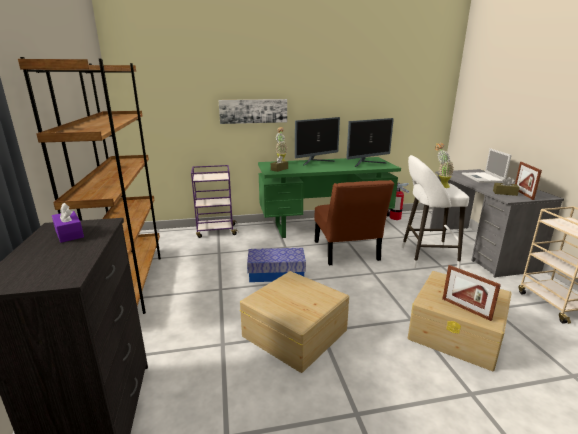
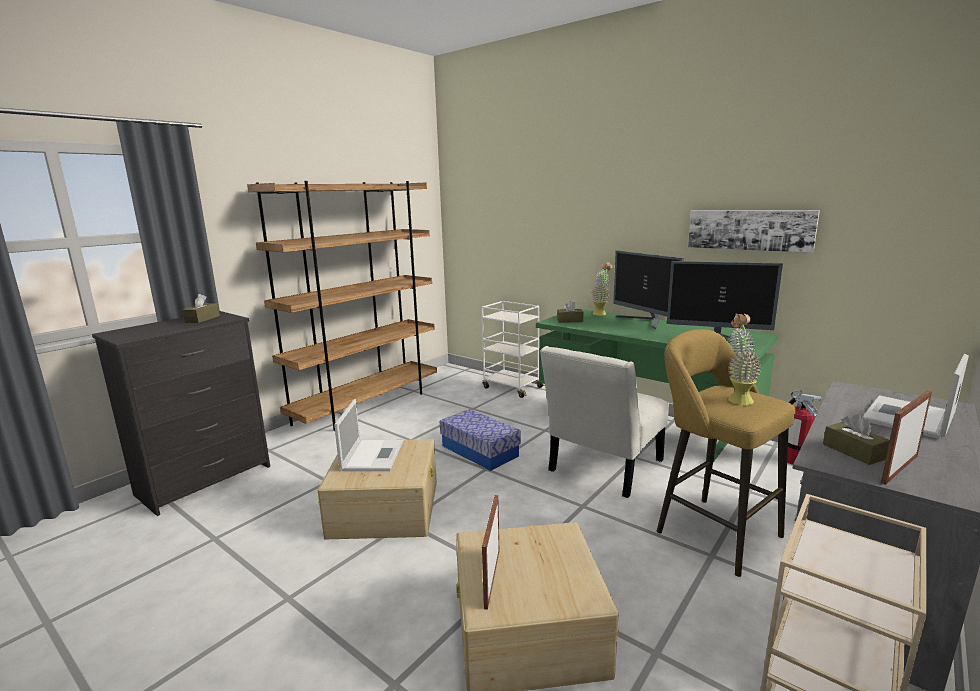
camera: 50 degrees right, 5 degrees down
purple tissue box [52,203,84,243] -> brown tissue box [183,294,220,323]
purple cart [191,165,238,238] -> white cart [481,301,545,398]
picture [219,99,287,124] -> picture moved to [688,210,820,253]
monitor [295,117,340,166] -> monitor turned 45 degrees clockwise [613,251,684,329]
brown chair [315,180,394,265] -> white chair [540,346,669,498]
white stool [402,155,469,269] -> yellow stool [657,329,795,577]
none -> laptop [334,399,403,471]

